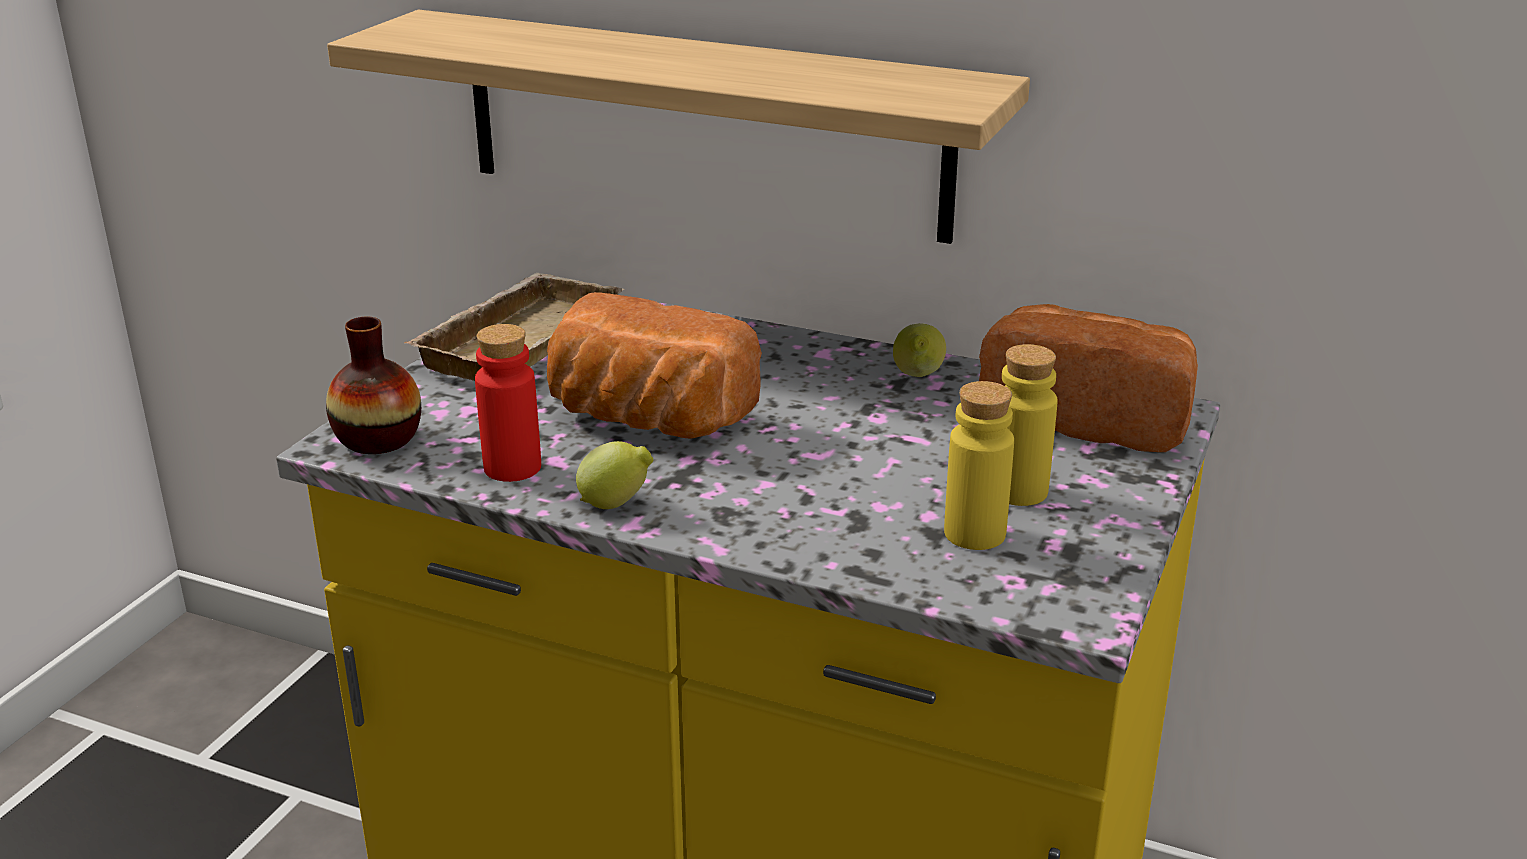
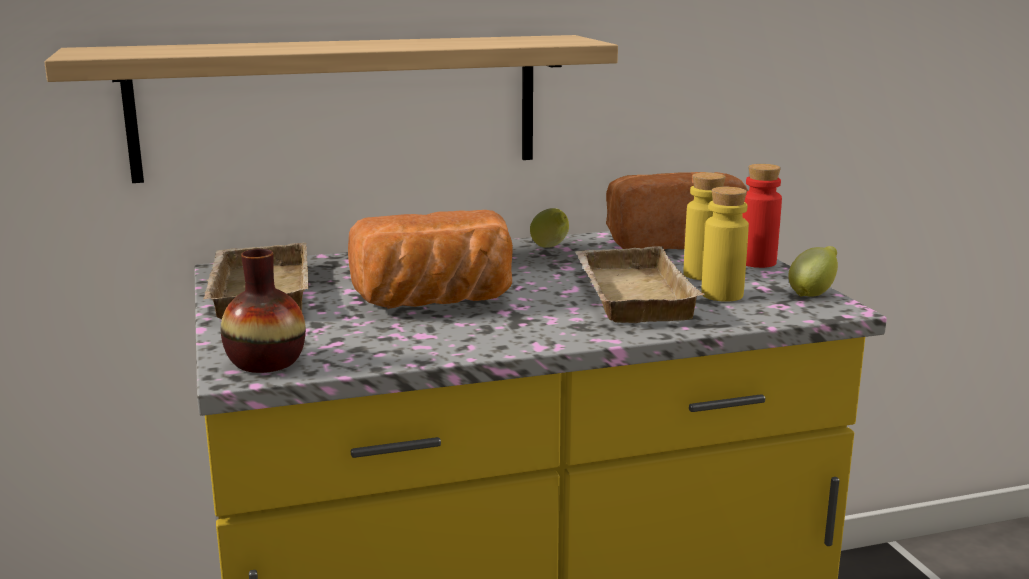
camera: 40 degrees left, 10 degrees down
red bottle [475,324,541,482] -> red bottle moved to [742,164,782,268]
lemon [576,441,653,509] -> lemon moved to [788,246,838,297]
none -> beige tray [575,246,705,323]

